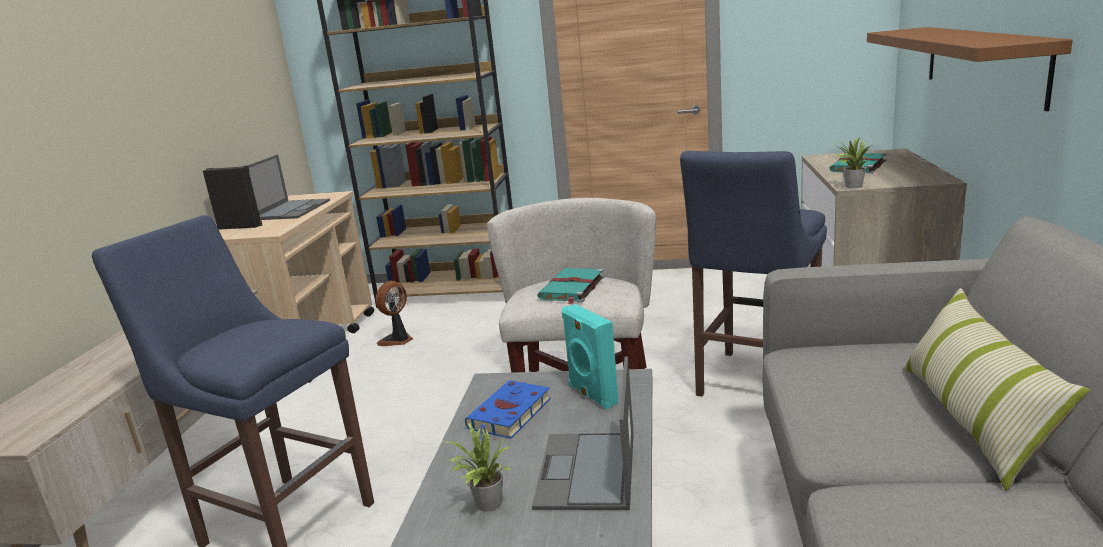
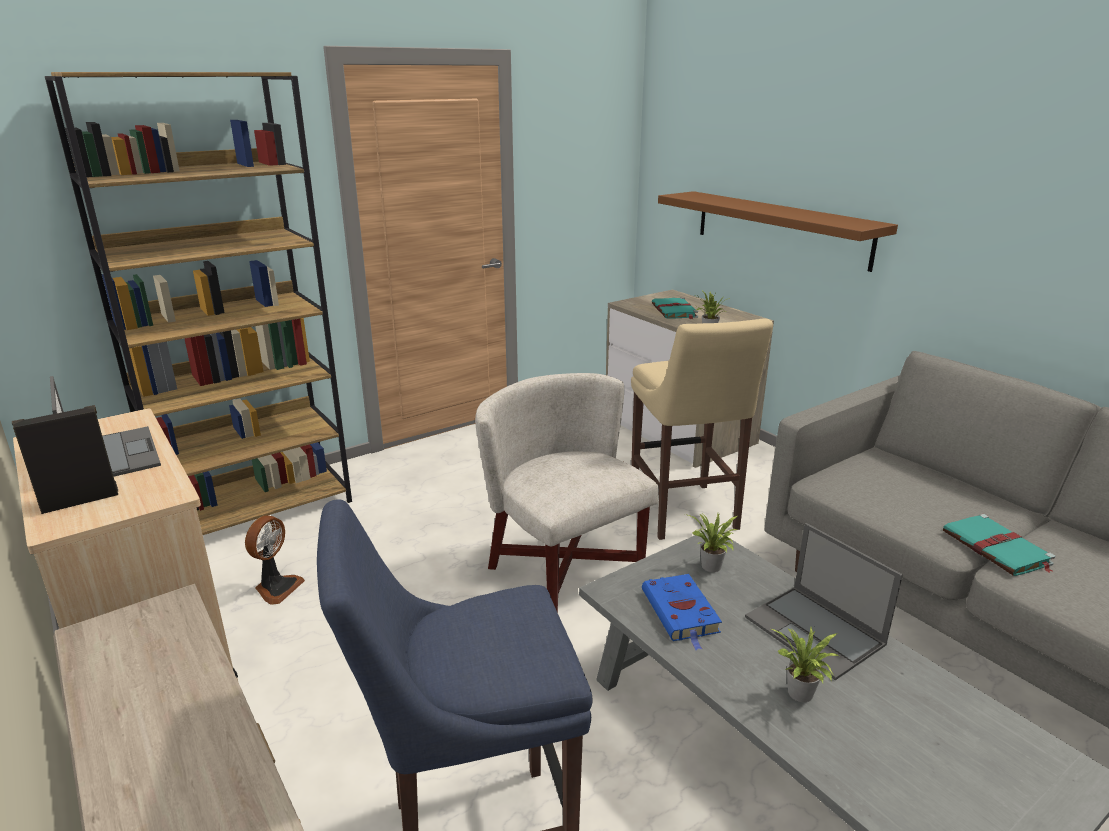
camera: 45 degrees left, 5 degrees up
fan [376,281,413,346] -> fan turned 150 degrees counterclockwise [245,515,305,605]
turquoise book [537,268,604,304] -> turquoise book moved to [943,514,1055,576]
turquoise speaker [562,304,619,409] -> potted plant [688,513,738,572]
blue stool [680,151,827,397] -> beige stool [631,319,773,540]
pillow [902,288,1090,491] -> none

